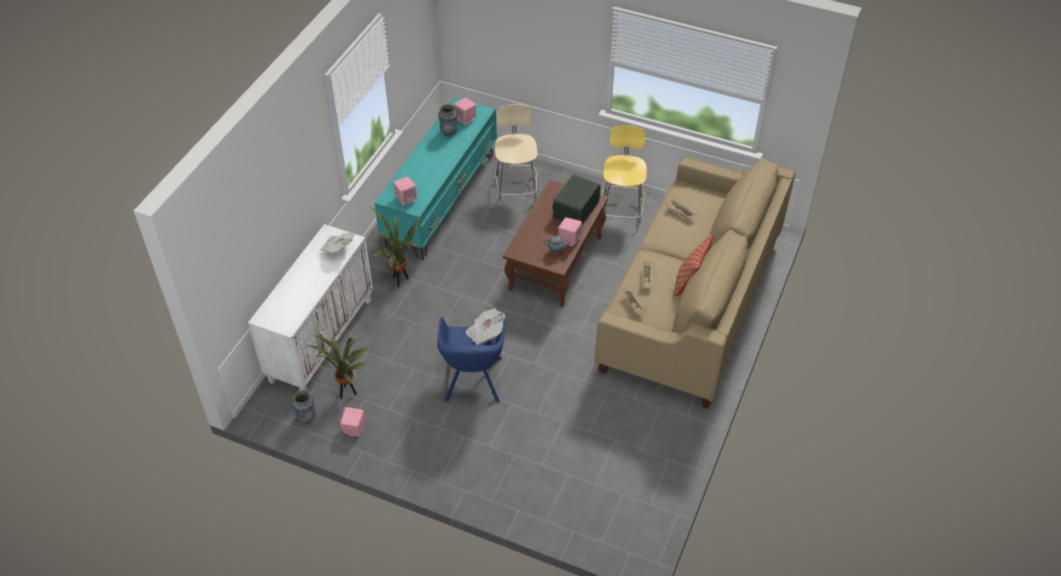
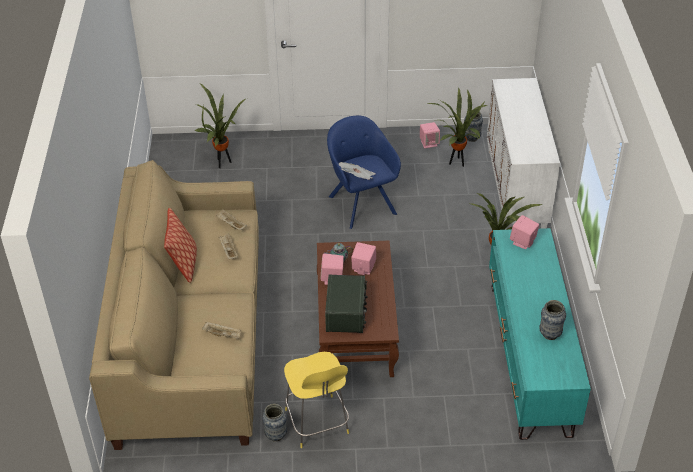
camera: 155 degrees right, 5 degrees down
newspaper [320,232,356,253] -> none
pink speaker [454,98,476,125] -> pink speaker moved to [351,242,376,275]
beige stool [494,104,538,205] -> none
none -> potted plant [195,84,246,168]
none -> vase [262,404,287,442]

